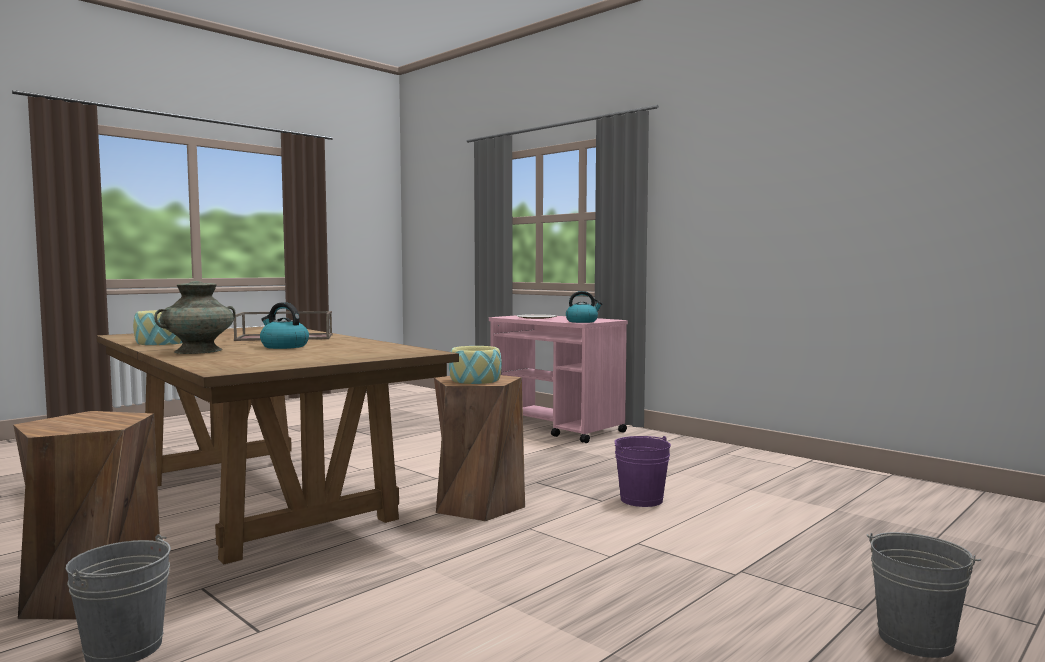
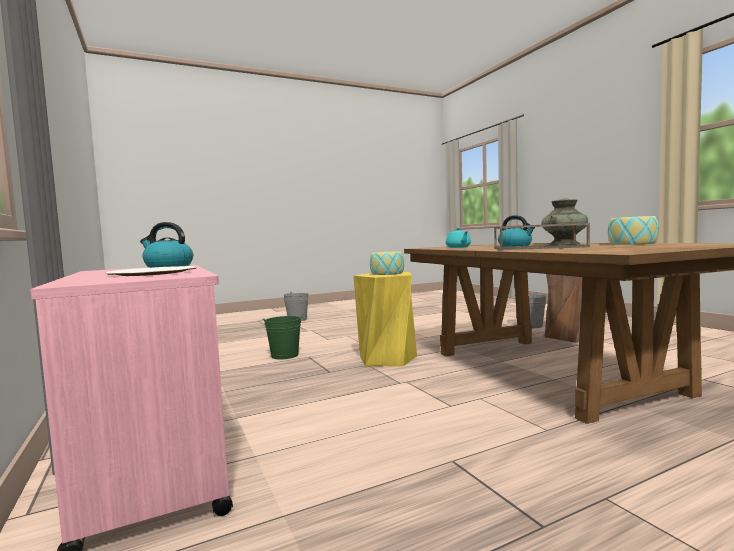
camera: 160 degrees left, 0 degrees up
brown stool [434,375,525,521] -> yellow stool [354,272,417,367]
purple bucket [614,436,671,507] -> green bucket [262,316,302,359]
none -> turquoise teapot [446,228,471,248]

